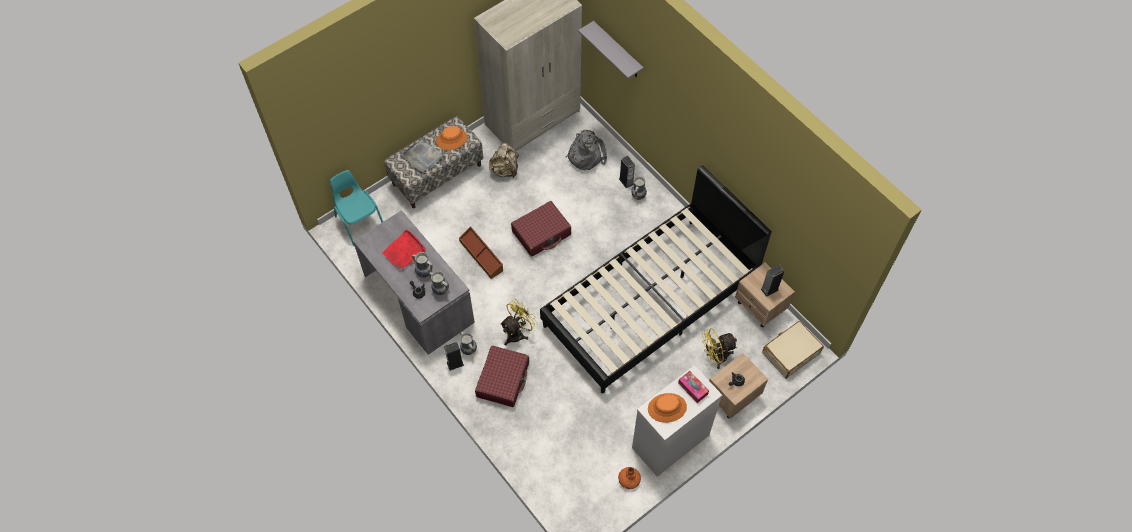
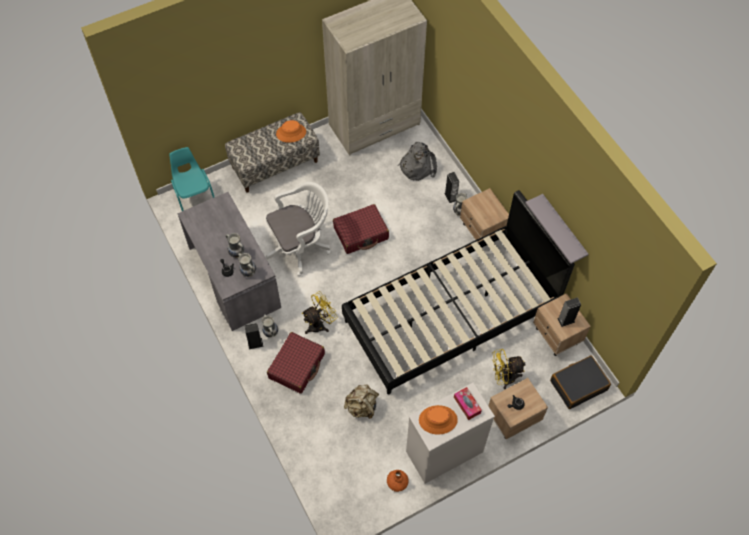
camera: 10 degrees right, 0 degrees up
red tray [382,229,425,269] -> none
grey tray [402,140,445,171] -> none
brown storage box [459,226,503,279] -> white office chair [265,182,331,276]
beige backpack [489,143,519,178] -> beige backpack moved to [344,384,379,419]
grey shelf [578,21,644,79] -> grey shelf moved to [525,194,588,264]
beige suitcase [762,321,824,378] -> black suitcase [550,355,611,409]
none -> beige nightstand [460,188,509,240]

